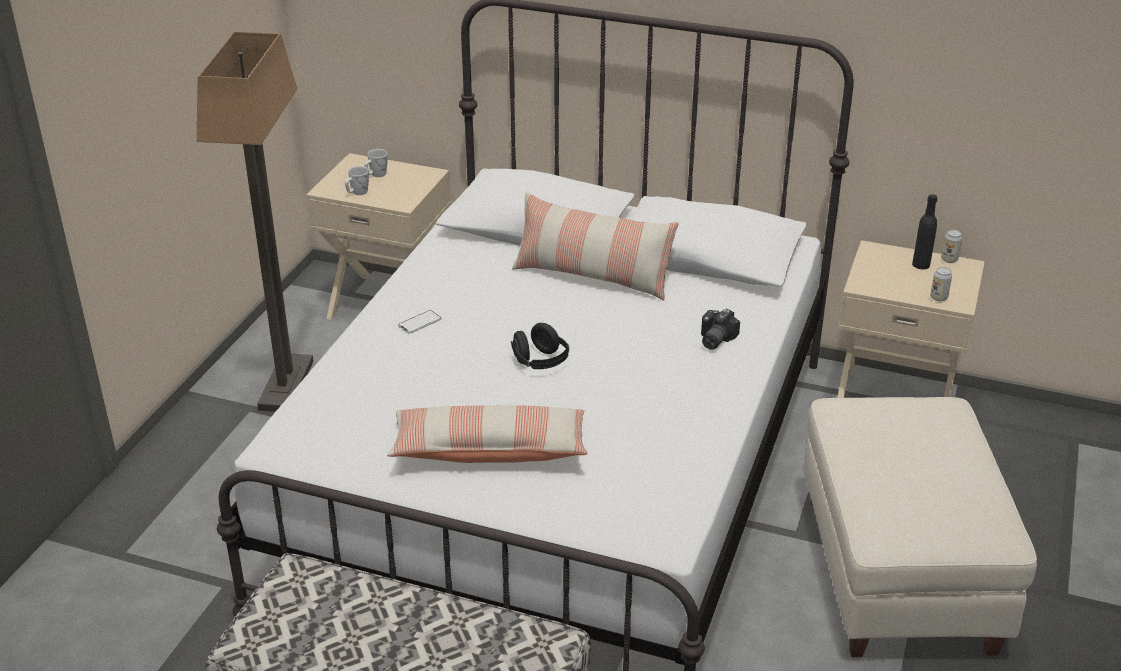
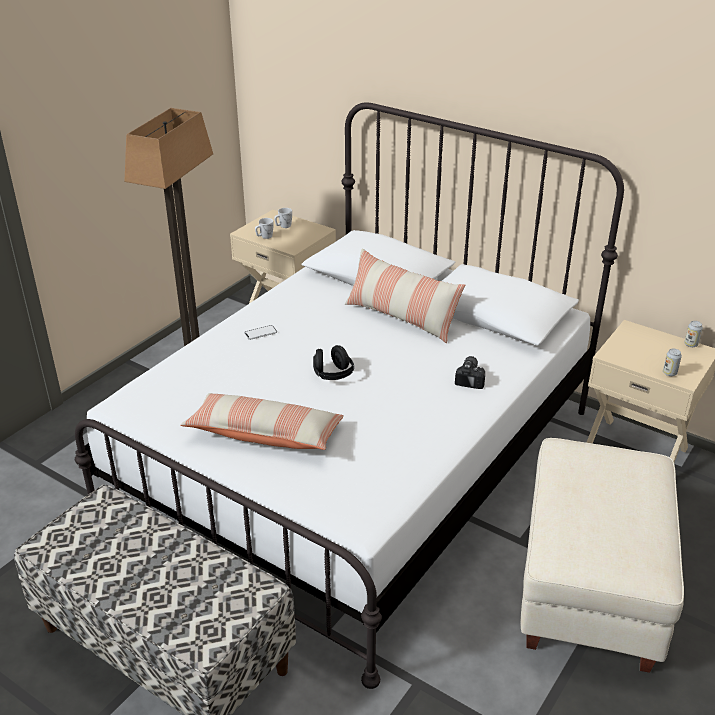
camera: 15 degrees right, 0 degrees up
camera [701,309,740,350] -> camera turned 150 degrees clockwise [455,356,485,389]
black bottle [912,194,937,269] -> none

